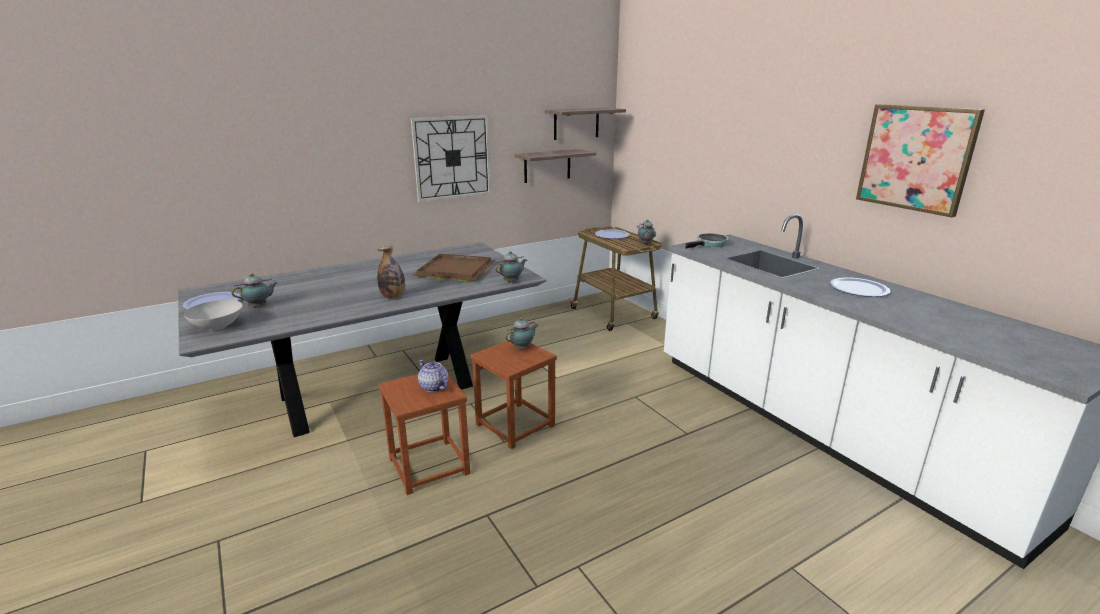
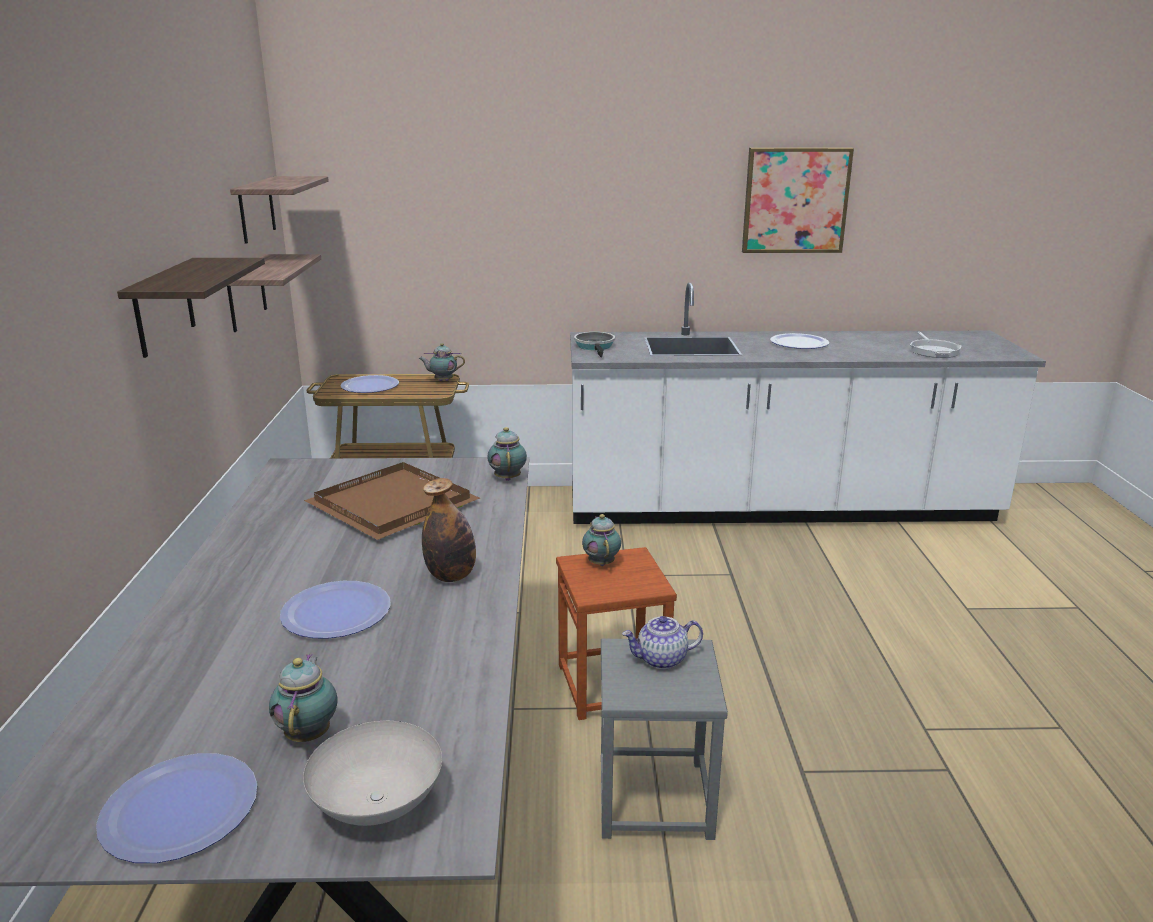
camera: 60 degrees left, 0 degrees up
brown stool [379,374,470,495] -> grey stool [601,639,728,840]
wall clock [411,115,491,202] -> shelf [117,258,265,358]
none -> plate [280,581,391,639]
none -> frying pan [910,332,962,358]

